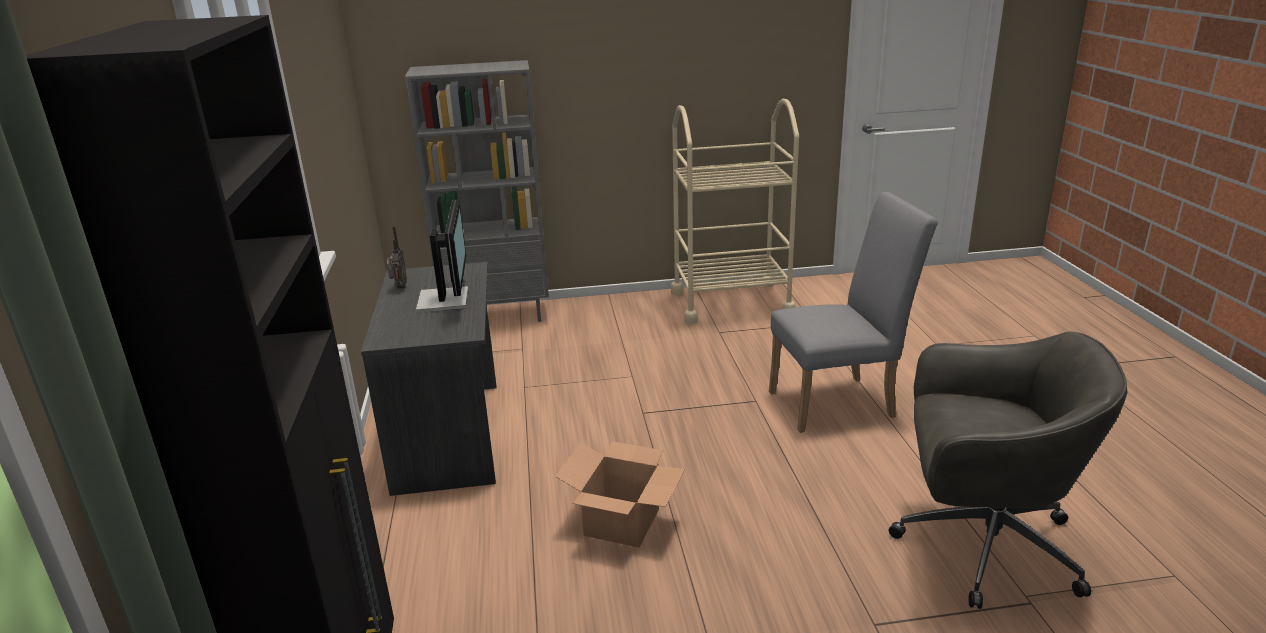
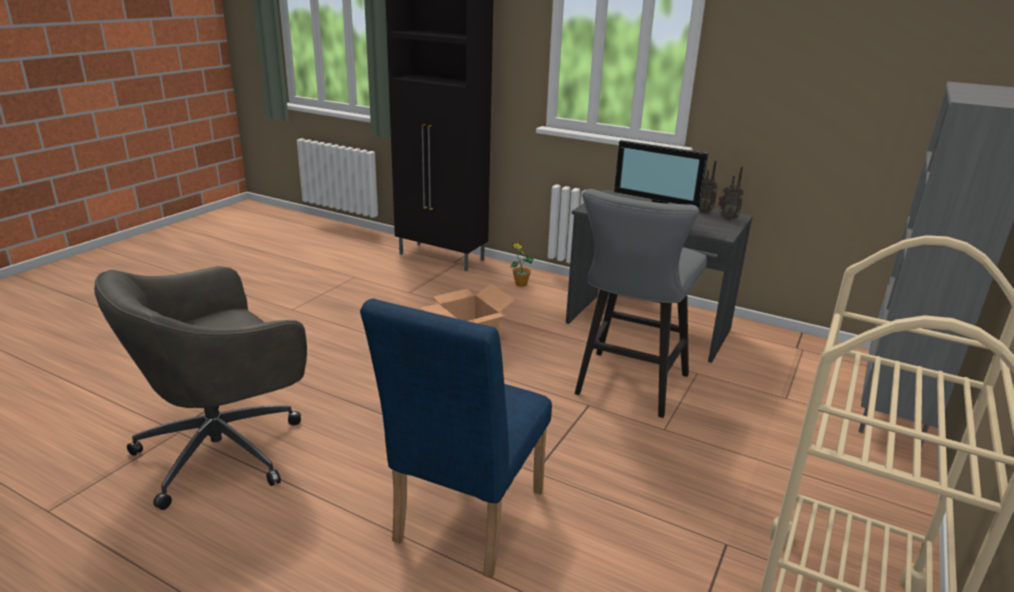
camera: 125 degrees right, 0 degrees up
grey chair [769,192,938,433] -> blue chair [360,298,552,578]
none -> potted plant [511,243,534,287]
none -> grey stool [575,189,707,418]
none -> radio [718,166,744,220]

